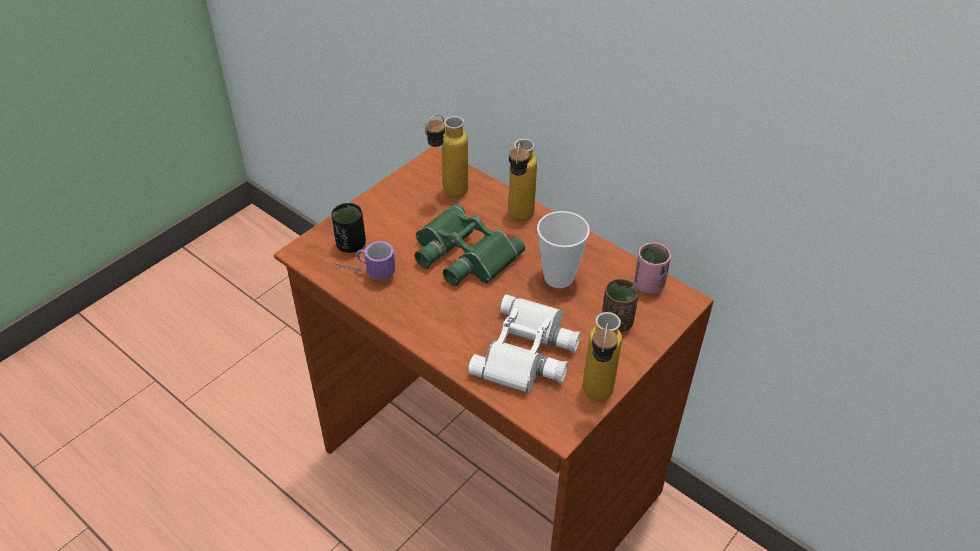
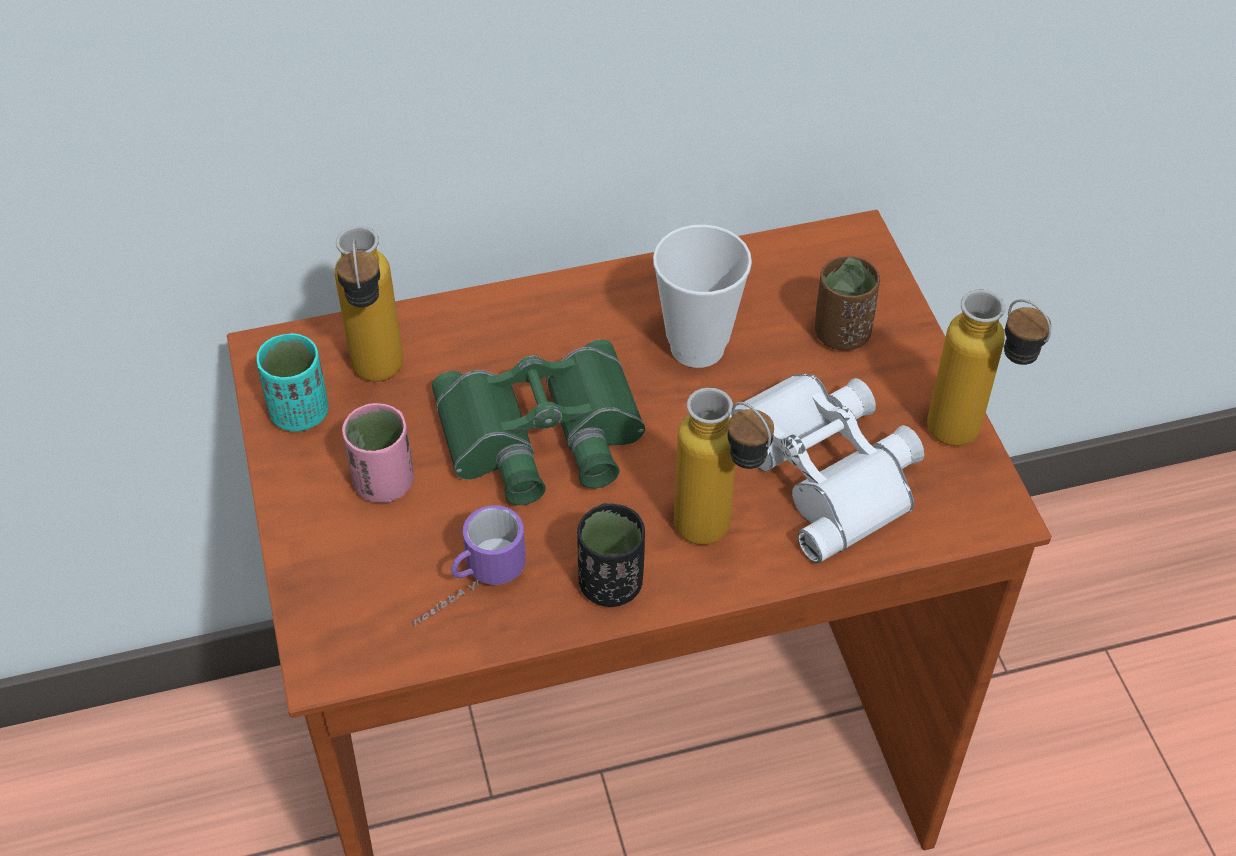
camera: 55 degrees left, 5 degrees up
black cup [331,203,366,253] -> black cup moved to [577,503,645,607]
bottle [508,139,537,221] -> bottle moved to [674,387,774,545]
pink cup [634,242,671,294] -> pink cup moved to [342,403,414,503]
none -> turquoise cup [256,333,328,432]

